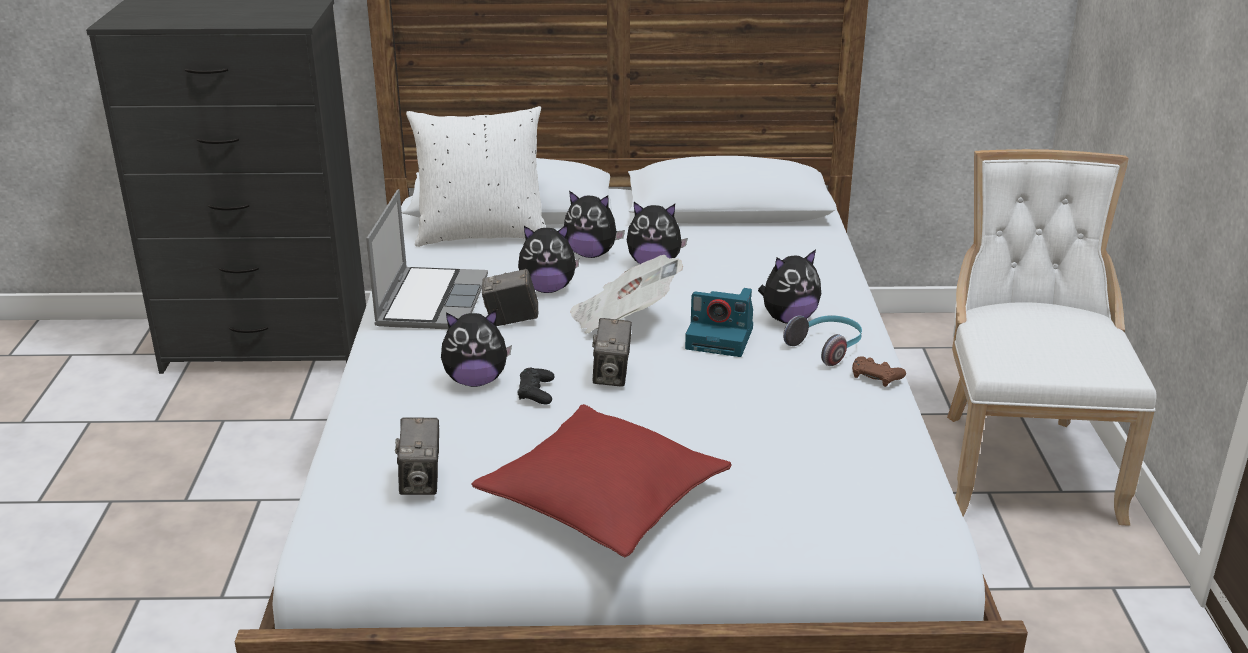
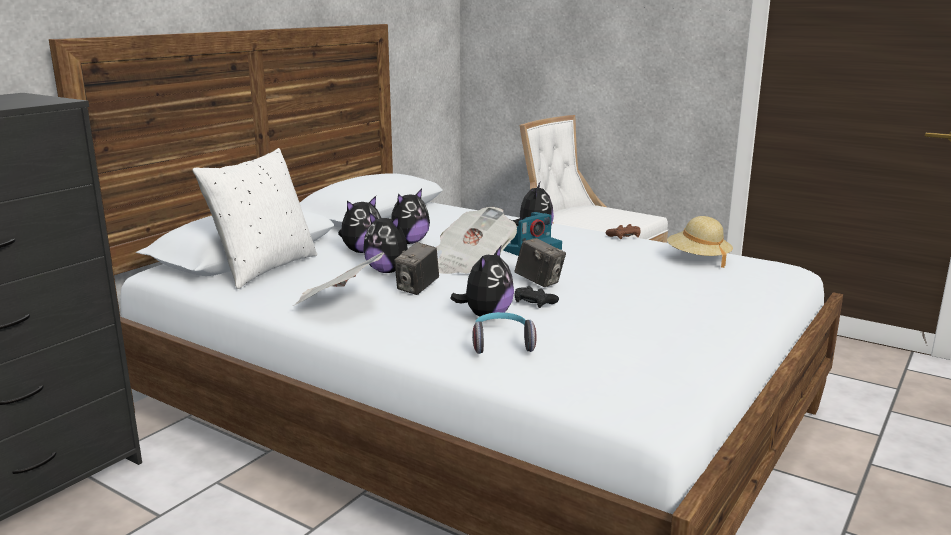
camera: 55 degrees left, 10 degrees down
laptop [366,189,488,329] -> newspaper [291,252,384,307]
camera [395,417,439,495] -> none
red pillow [471,404,732,557] -> none
plush toy [518,224,580,293] -> plush toy turned 90 degrees clockwise [363,212,408,273]
headphones [783,315,862,366] -> headphones moved to [472,312,537,354]
none -> beige hat [667,216,733,268]

